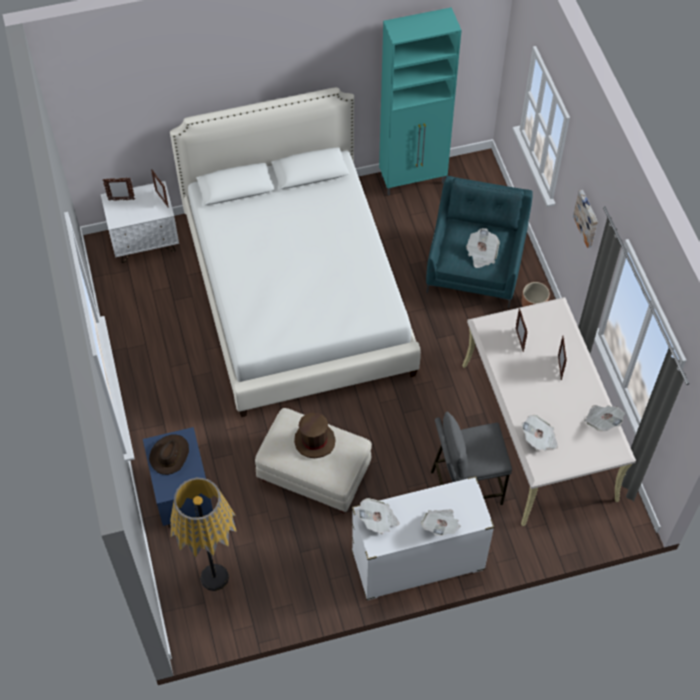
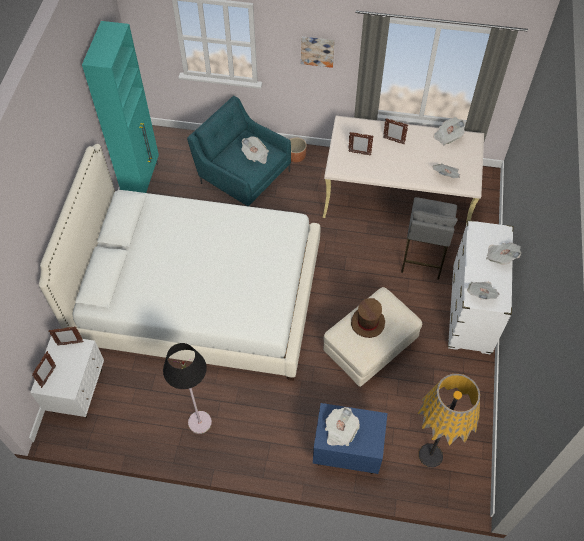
camera: 65 degrees left, 0 degrees up
brown hat [149,435,189,475] -> newspaper [325,407,360,446]
none -> black floor lamp [163,343,212,434]

